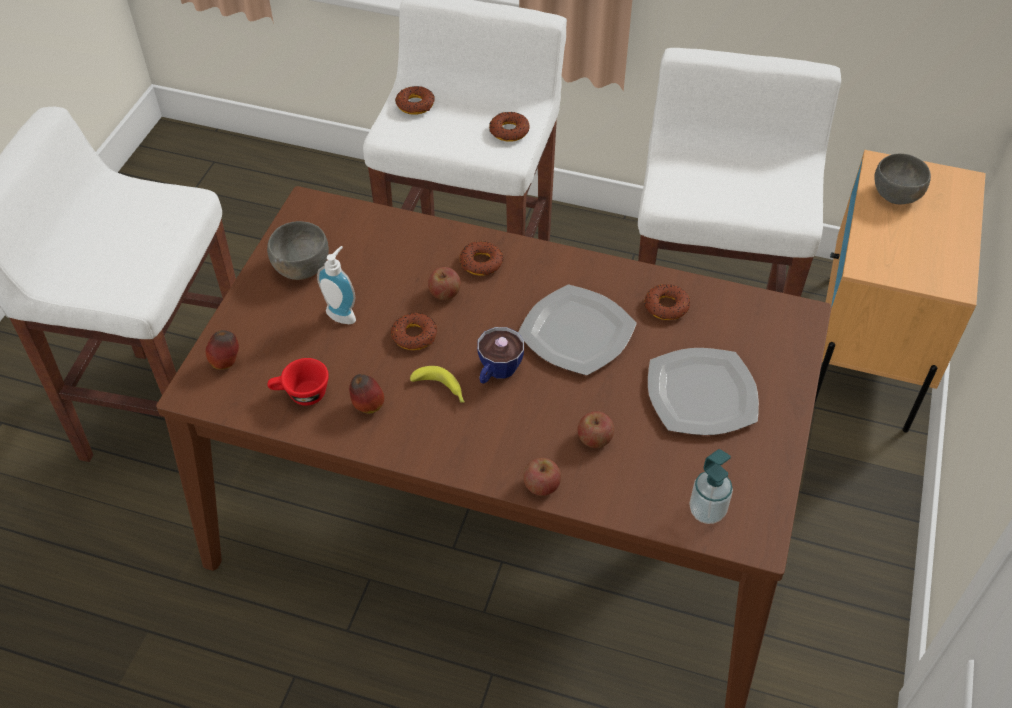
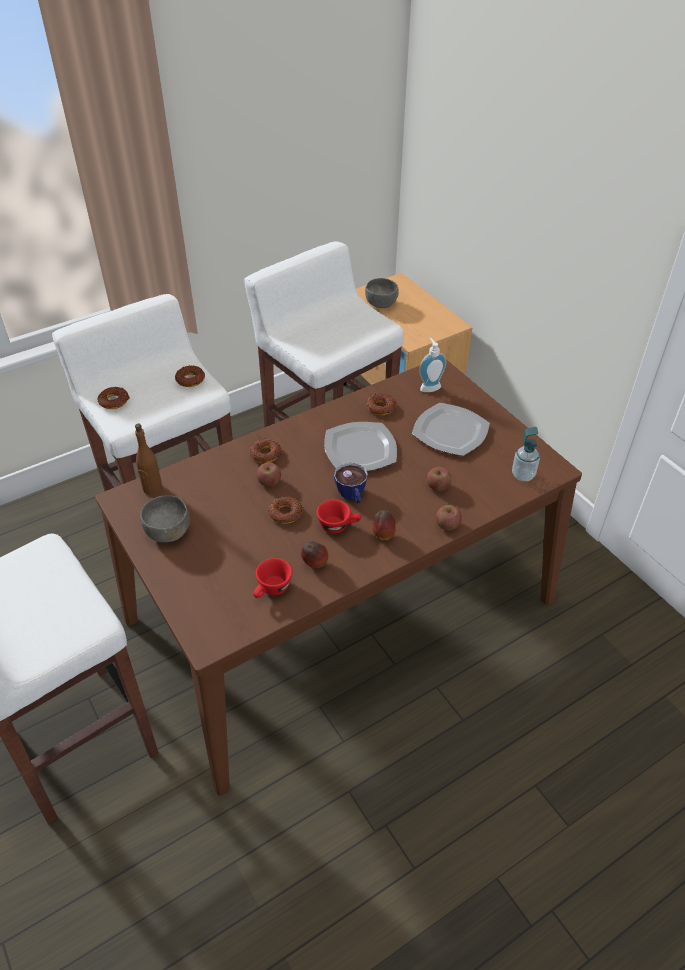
camera: 50 degrees left, 5 degrees down
apple [206,330,239,369] -> apple moved to [372,510,396,540]
soap dispenser [317,246,356,324] -> soap dispenser moved to [419,338,446,392]
banana [410,366,465,403] -> red cup [317,499,361,534]
none -> brown bottle [135,424,162,496]

